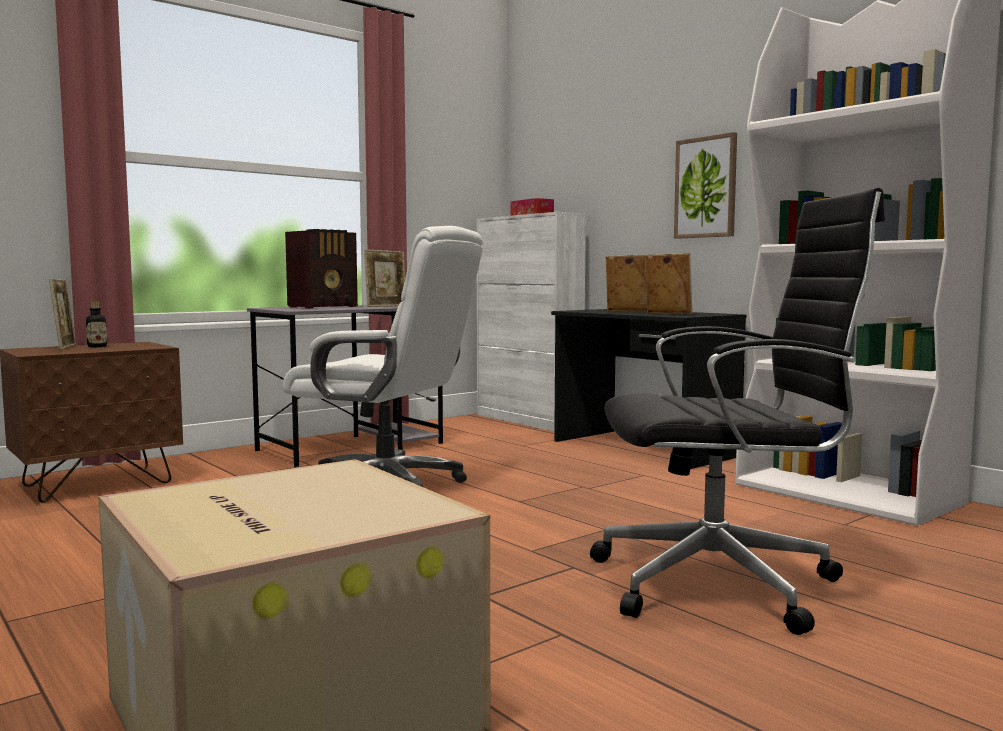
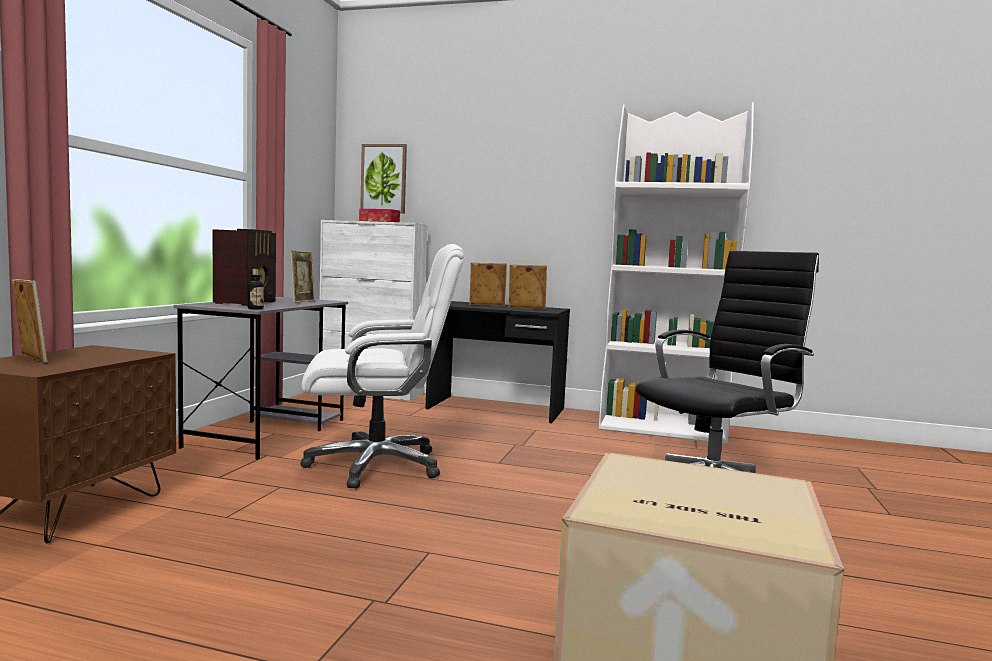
camera: 35 degrees left, 0 degrees up
bottle [86,301,107,347] -> bottle moved to [247,269,264,309]
picture [674,132,737,239] -> picture moved to [360,144,407,214]

